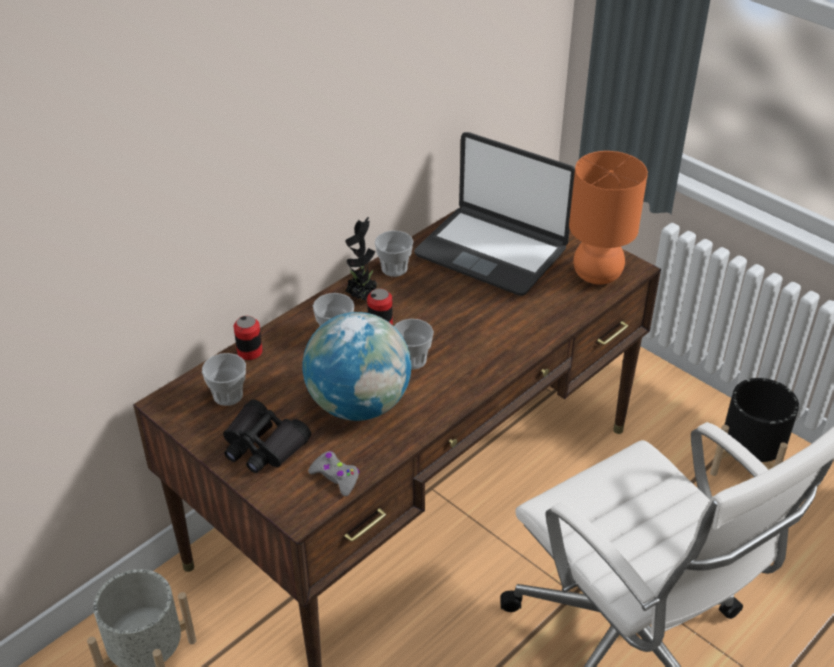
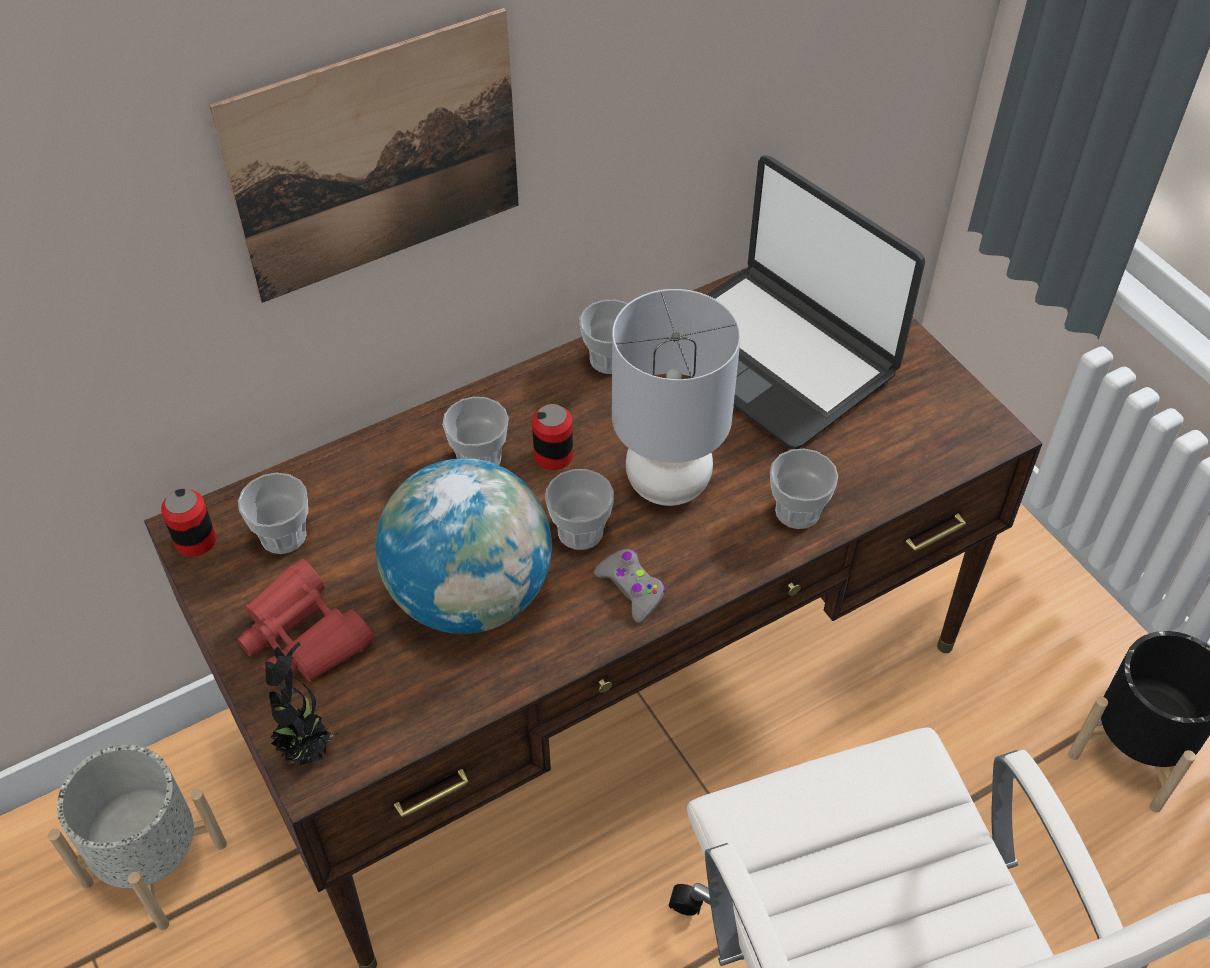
camera: 15 degrees right, 10 degrees up
black binoculars [223,399,311,473] -> red binoculars [237,559,374,682]
can [234,316,263,360] -> can moved to [161,489,216,557]
grey game controller [308,451,359,496] -> grey game controller moved to [594,549,666,623]
potted plant [345,217,379,301] -> potted plant moved to [265,642,338,765]
orange table lamp [569,151,648,285] -> none
none -> picture [210,8,519,303]
none -> grey table lamp [612,289,741,506]
none -> cup [770,449,838,529]

